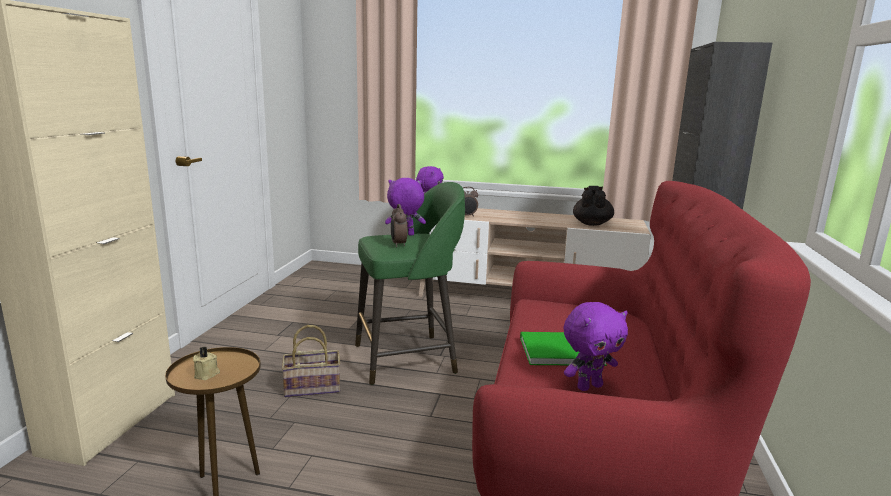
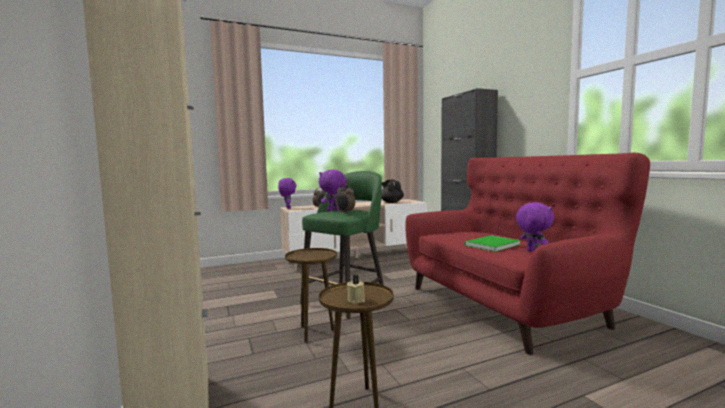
camera: 35 degrees left, 10 degrees down
basket [281,325,340,397] -> brown side table [285,248,337,342]
purple plush toy [564,302,628,391] -> purple plush toy turned 45 degrees counterclockwise [516,202,554,251]

